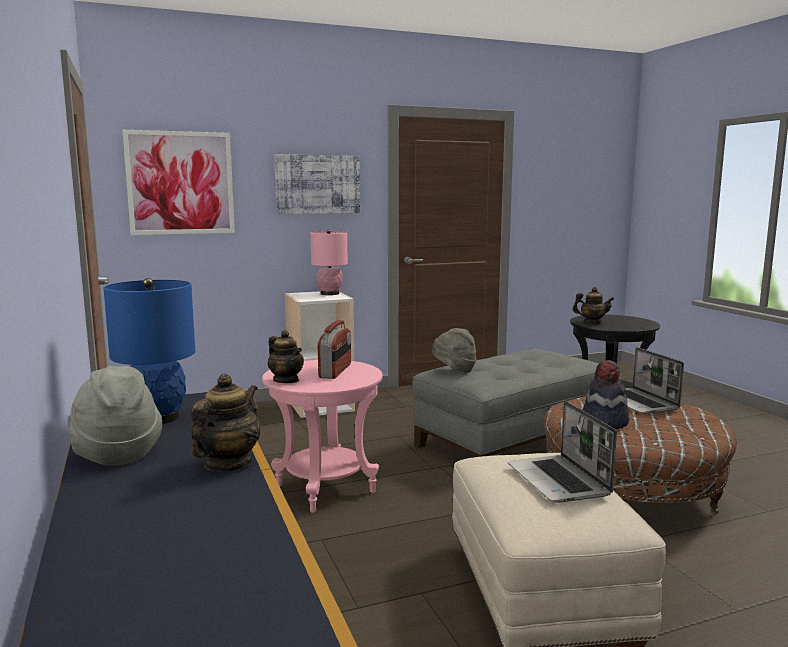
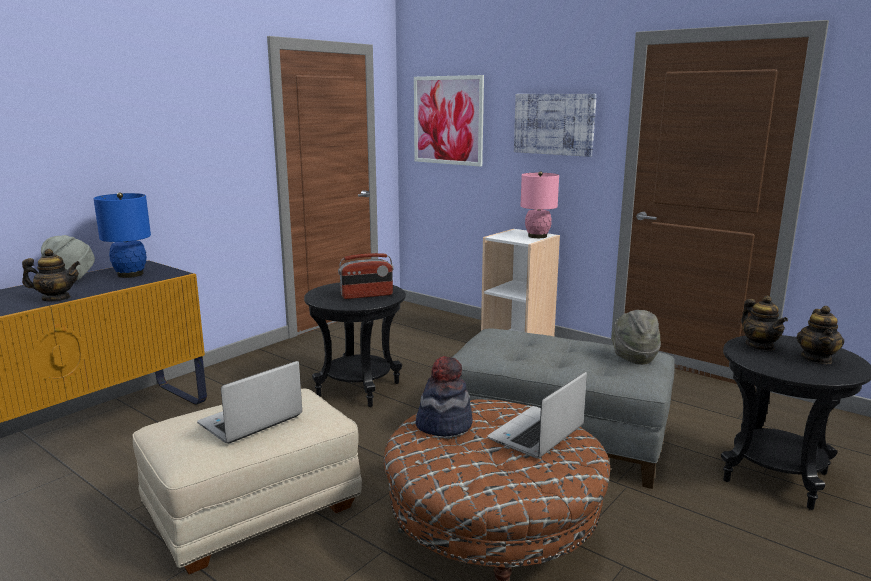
camera: 60 degrees right, 5 degrees up
pink side table [262,360,383,513] -> black side table [304,282,406,407]
teapot [268,330,304,383] -> teapot moved to [796,306,844,364]
grey hat [432,328,476,373] -> grey hat moved to [612,310,661,365]

